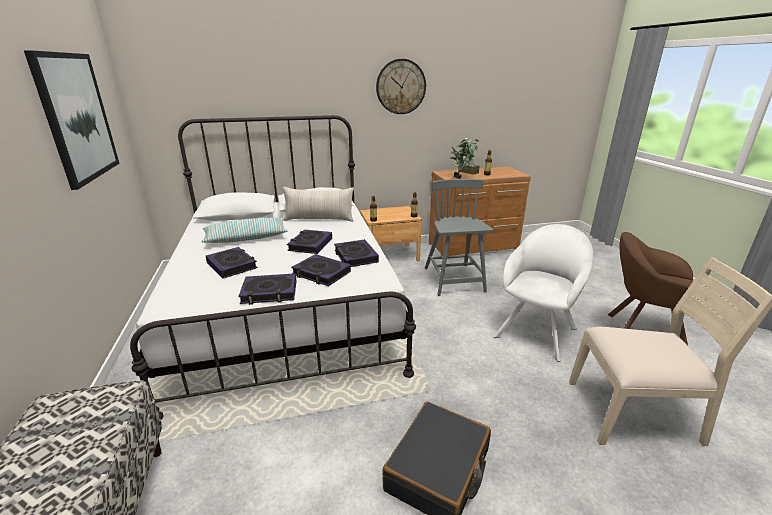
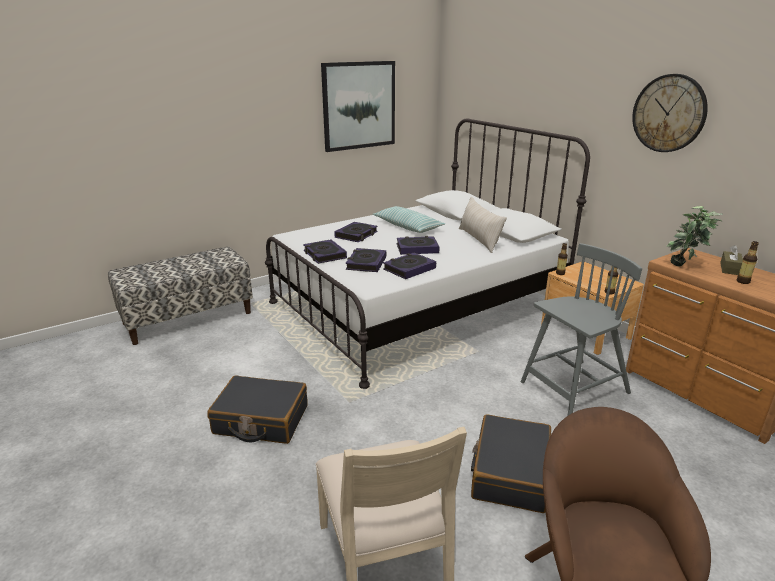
camera: 70 degrees right, 0 degrees up
white armchair [494,224,594,362] -> black suitcase [471,414,551,513]

